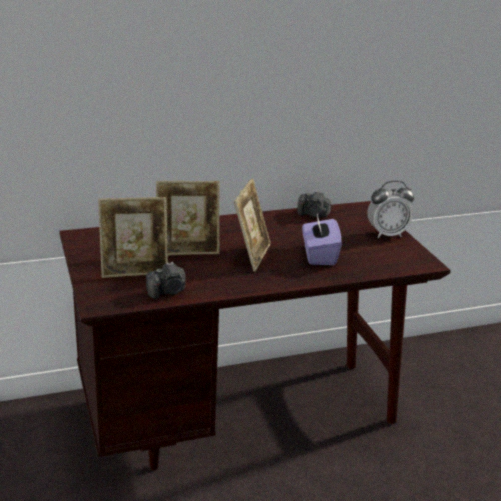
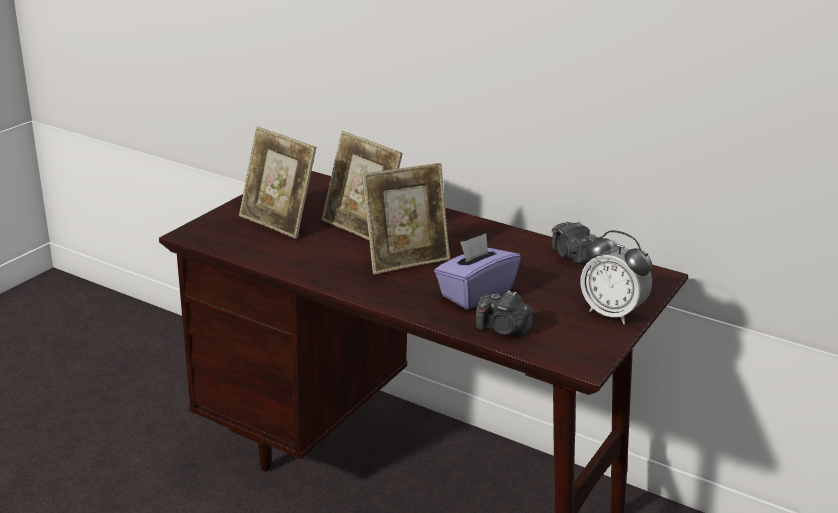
camera: 50 degrees right, 0 degrees up
camera [146,262,186,299] -> camera moved to [476,290,533,336]

